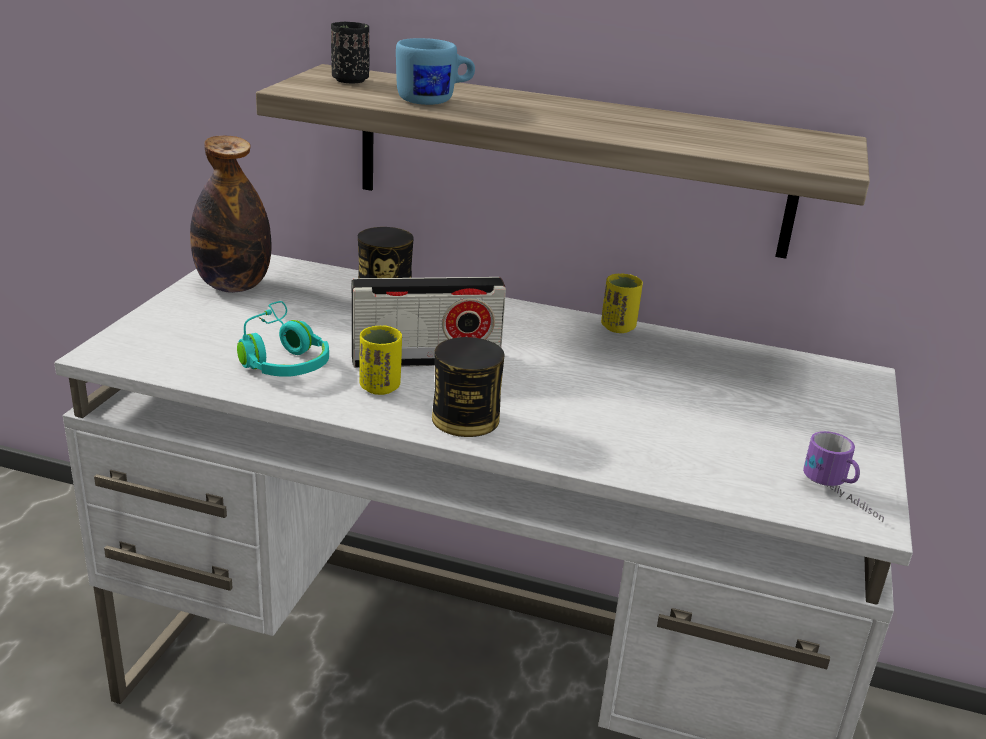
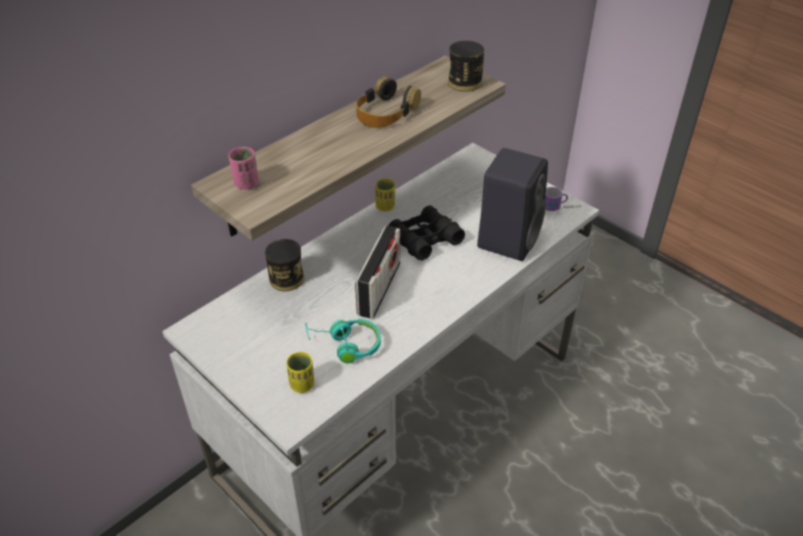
camera: 60 degrees left, 15 degrees up
bottle [190,136,272,293] -> none
black cup [331,22,369,83] -> pink cup [228,147,259,189]
yellow cup [359,326,402,395] -> yellow cup moved to [286,352,314,393]
blue mug [396,38,475,105] -> none
can [432,337,505,437] -> can moved to [448,41,484,92]
none -> headphones [356,76,421,128]
none -> black binoculars [389,205,465,261]
none -> black speaker [477,148,548,261]

